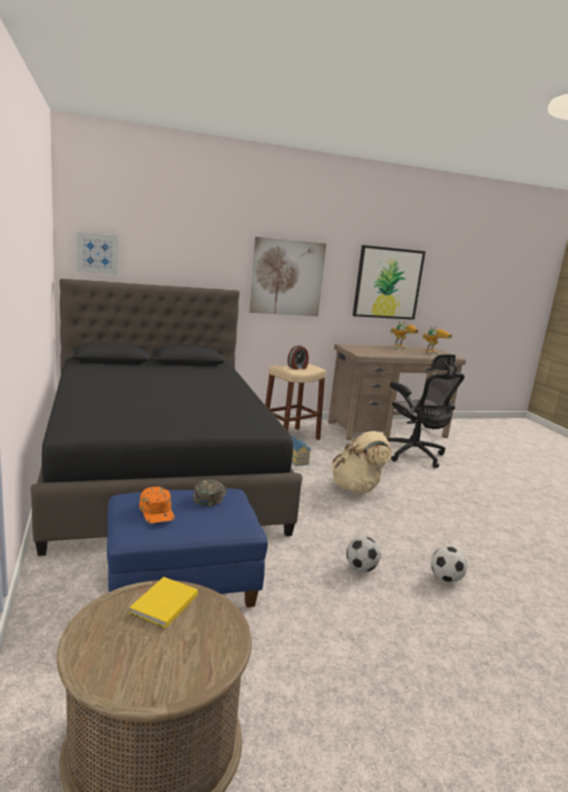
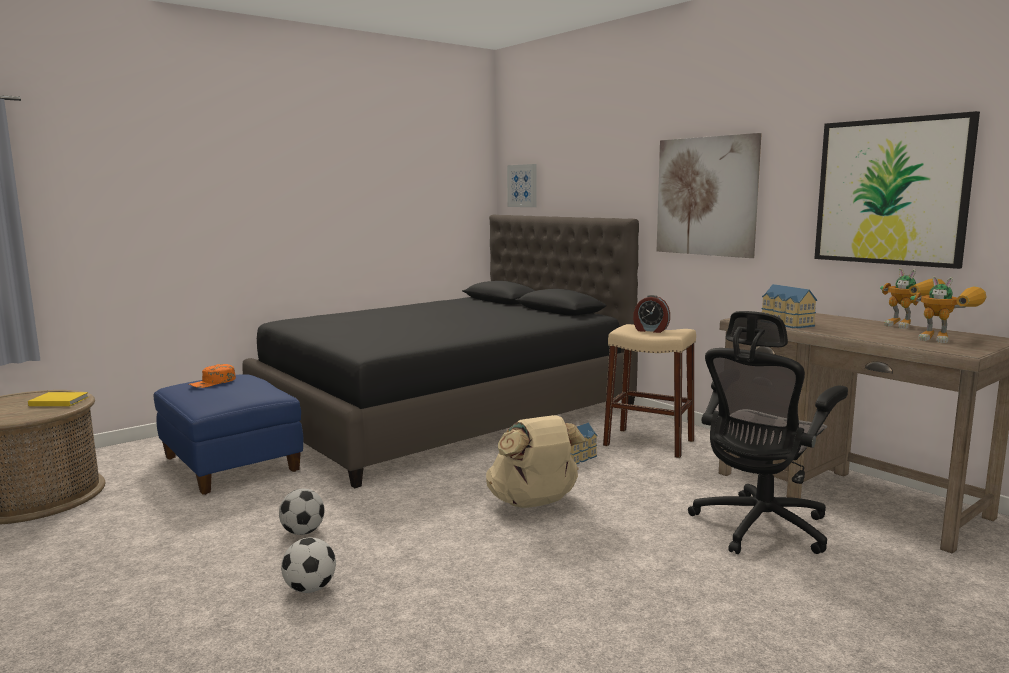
camera: 70 degrees right, 5 degrees down
green cap [193,479,227,506] -> none
none -> toy house [761,284,817,328]

